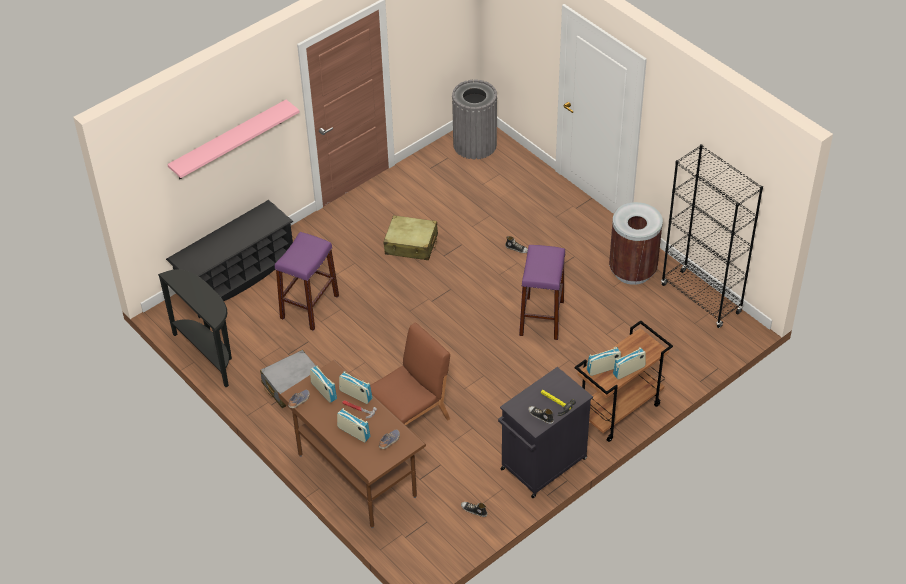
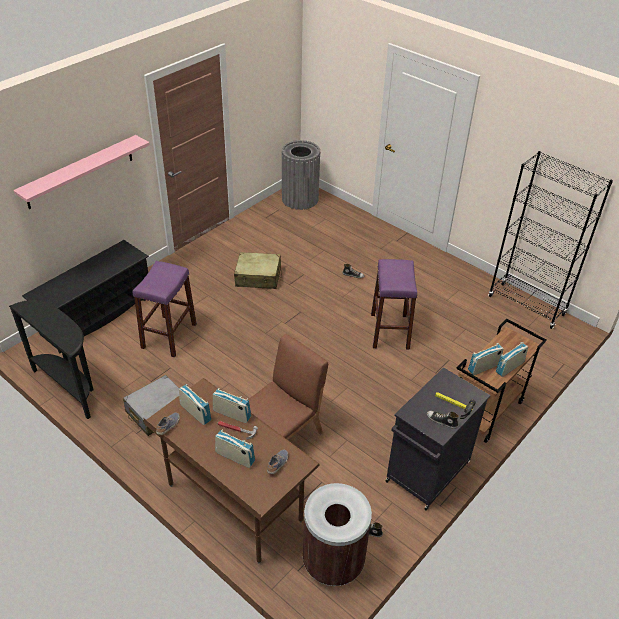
camera: 10 degrees left, 5 degrees down
brown trash can [609,202,663,285] -> brown trash can moved to [303,483,372,586]

